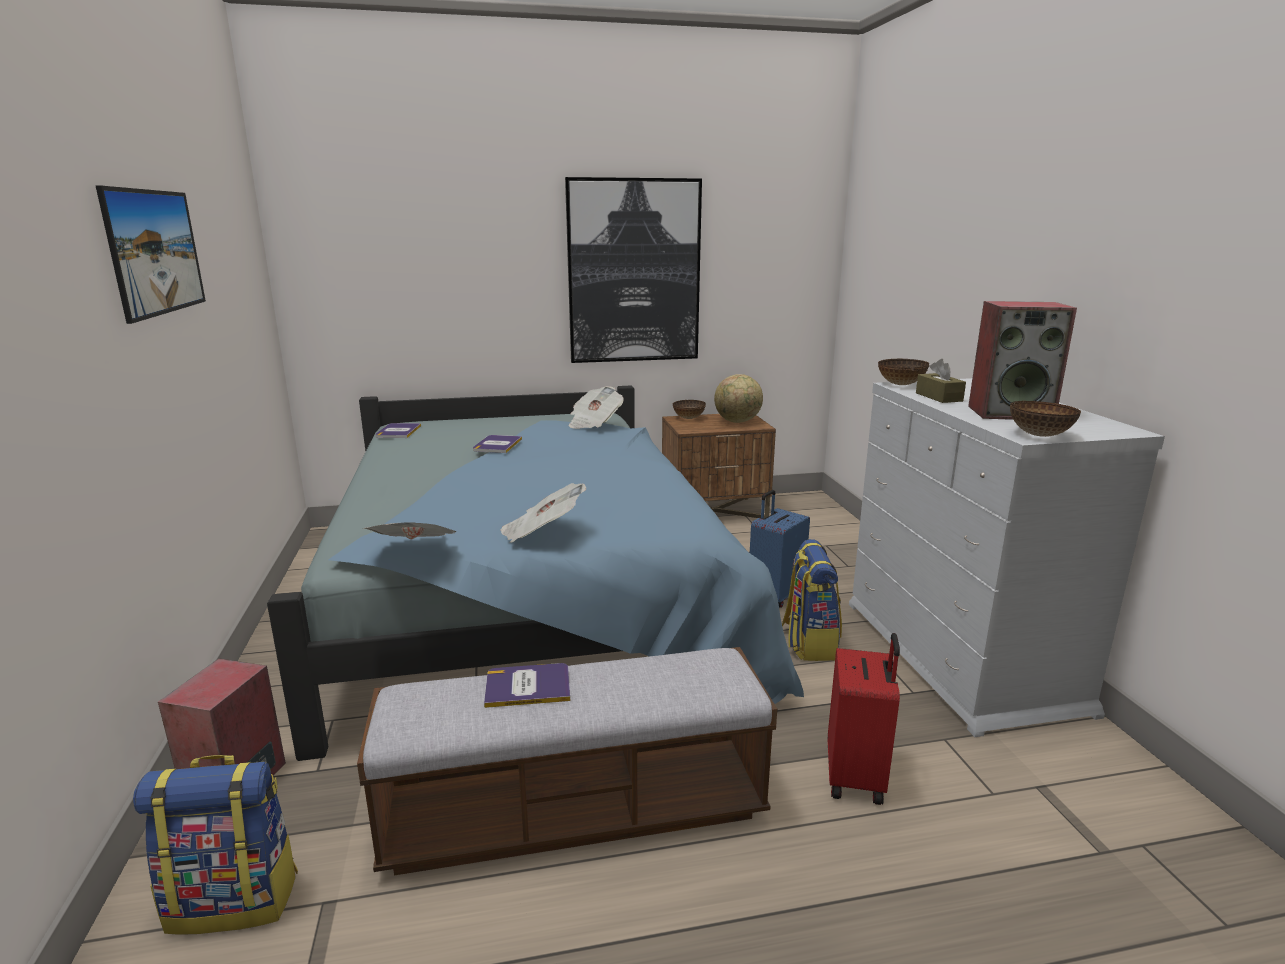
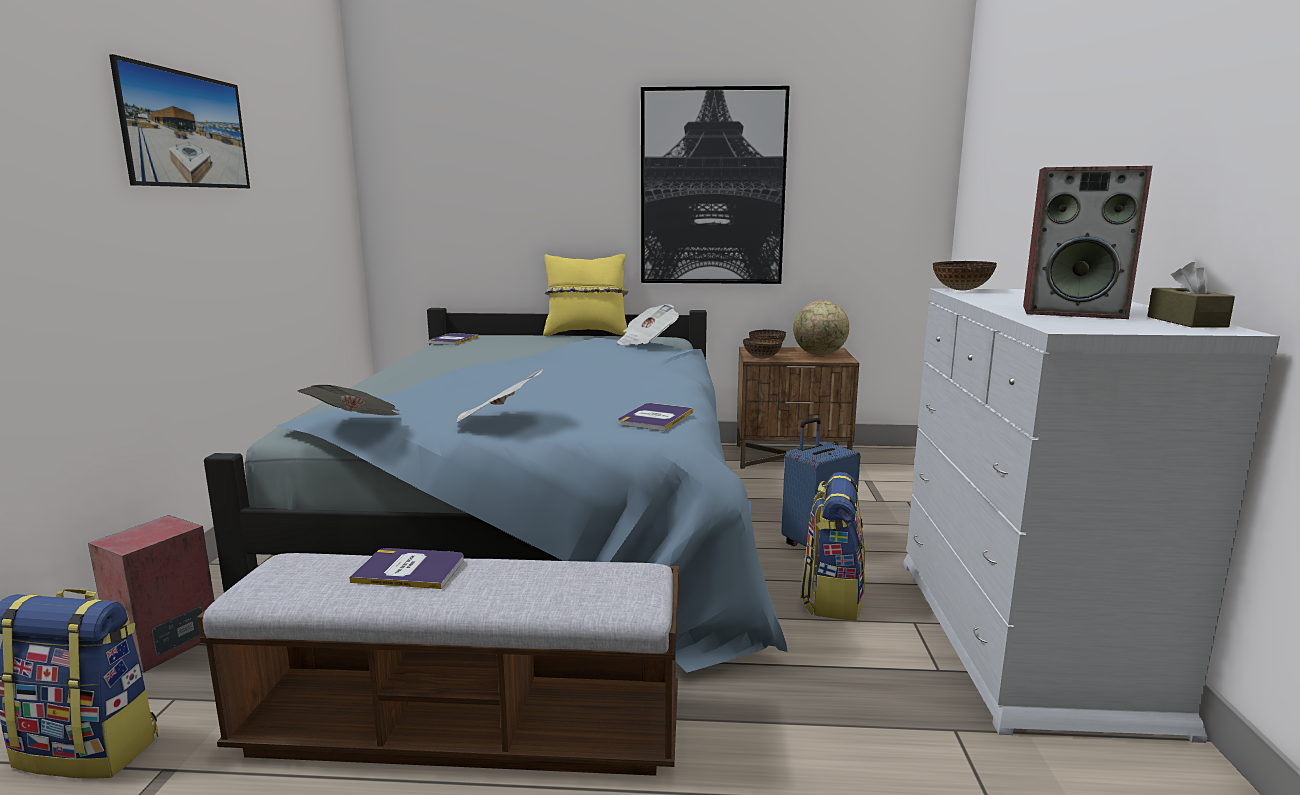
camera: 15 degrees right, 5 degrees down
book [473,435,522,453] -> book moved to [618,403,693,431]
red suitcase [828,633,900,805] -> none
brown tissue box [916,359,966,403] -> brown tissue box moved to [1148,262,1235,327]
bowl [1010,401,1081,437] -> bowl moved to [743,338,782,359]
none -> yellow pillow [543,254,628,336]

